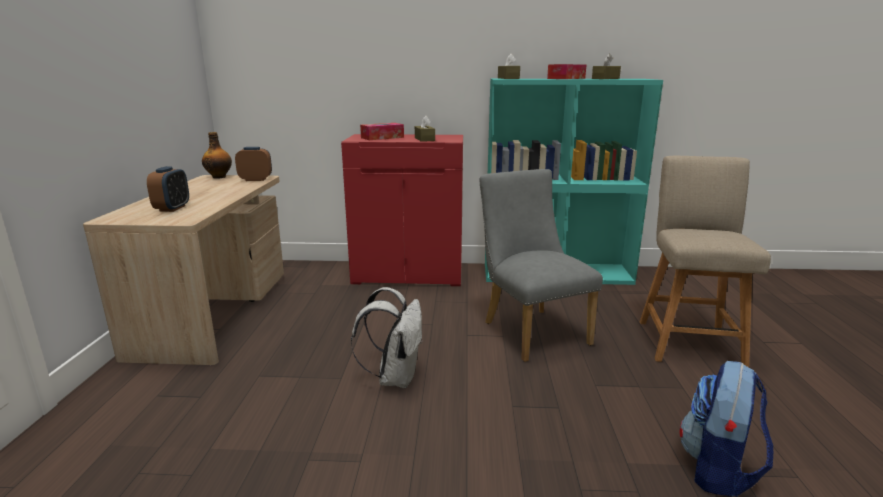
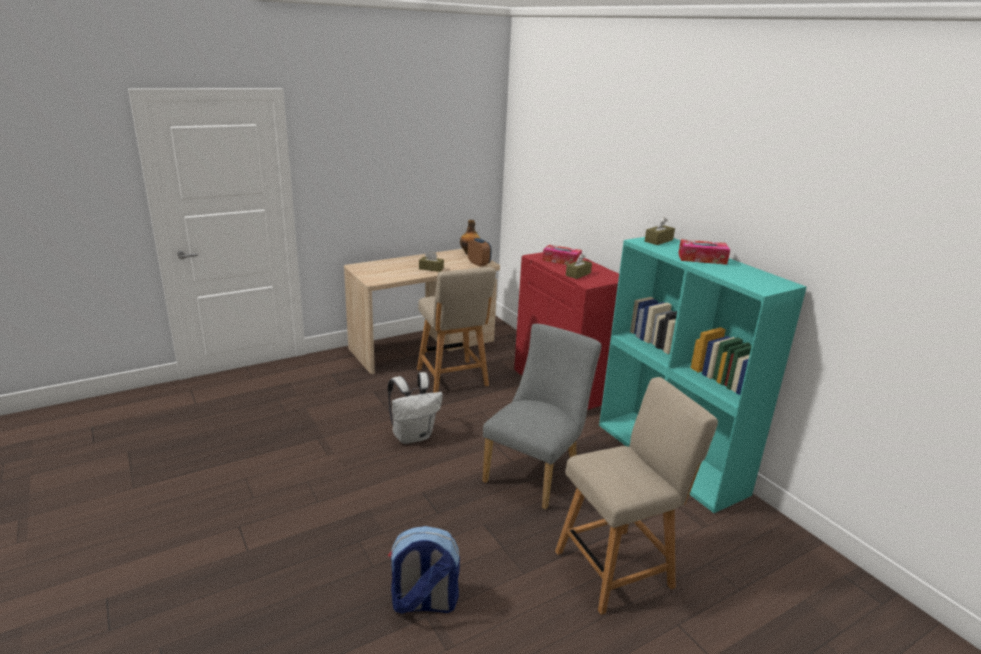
camera: 55 degrees right, 5 degrees up
alarm clock [147,166,189,212] -> none
brown tissue box [592,54,621,79] -> brown tissue box moved to [419,251,444,272]
none -> beige chair [417,267,496,393]

